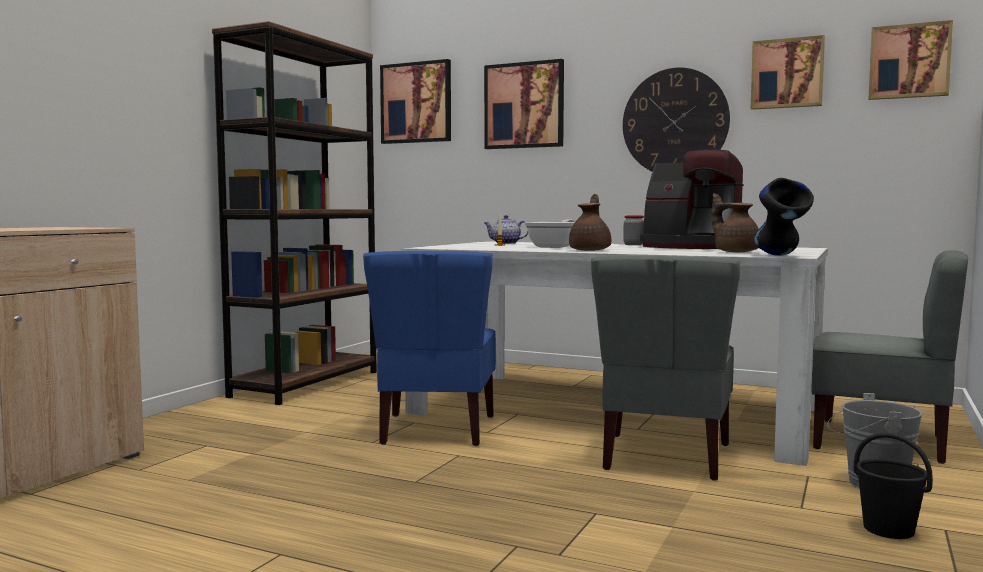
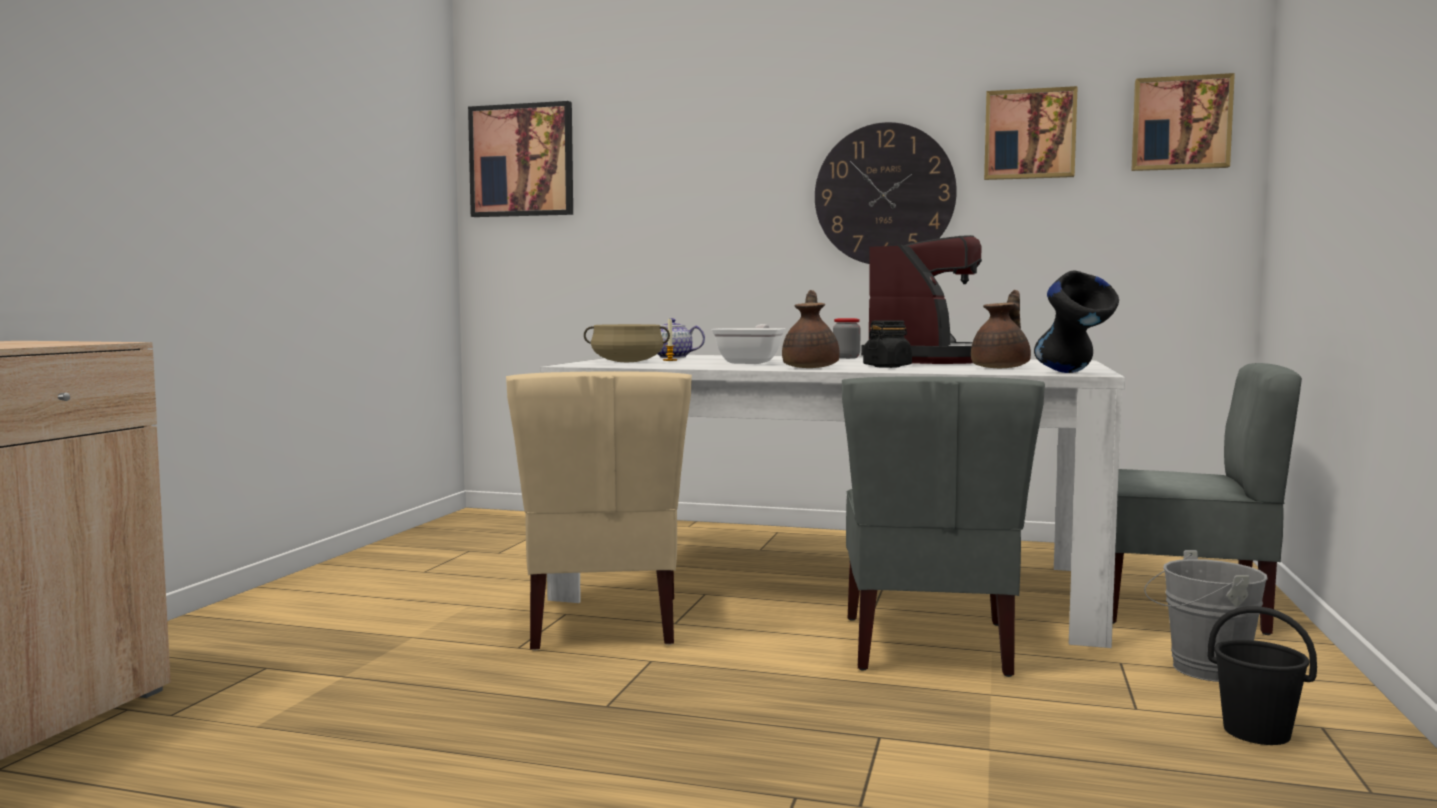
camera: 10 degrees left, 0 degrees up
brown bookcase [212,21,377,405] -> none
blue chair [363,251,496,446] -> beige chair [506,371,692,651]
picture [484,59,564,149] -> none
coffee machine [640,149,744,249] -> coffee machine turned 90 degrees counterclockwise [861,235,982,364]
brown teapot [712,193,759,252] -> brown teapot turned 75 degrees clockwise [971,290,1031,368]
none -> beige cooking pot [584,324,670,363]
none -> black jar [863,320,912,368]

